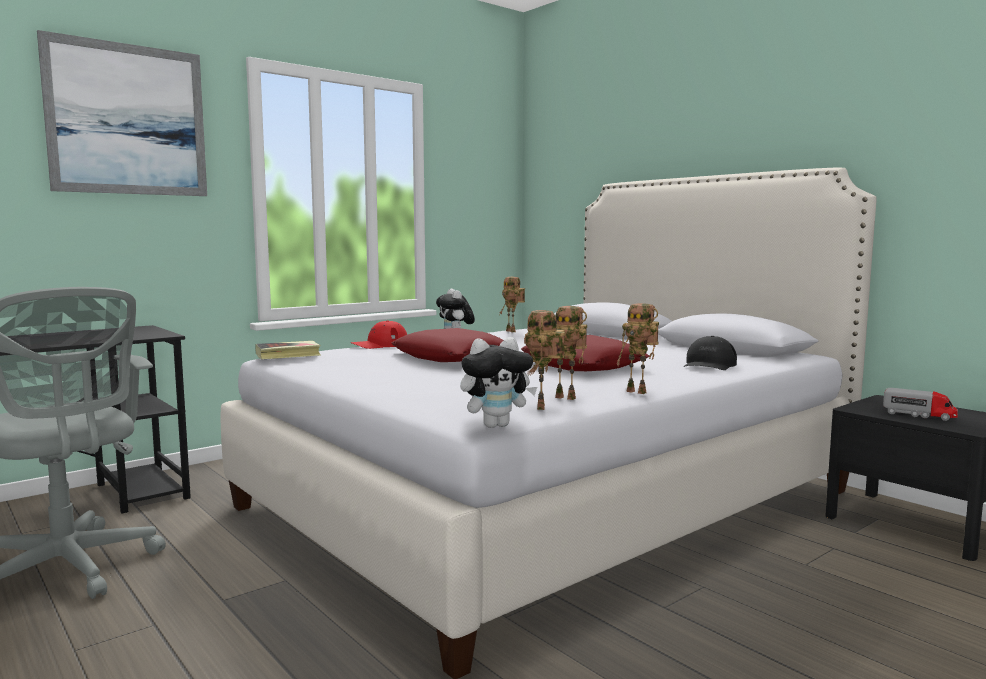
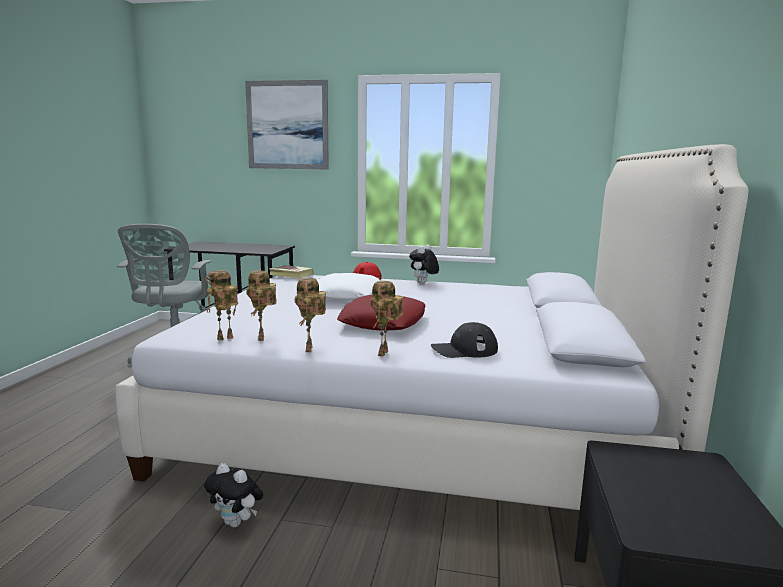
camera: 50 degrees right, 5 degrees up
red pillow [392,328,503,362] -> white pillow [317,273,380,301]
plush toy [460,337,537,428] -> plush toy moved to [204,463,263,528]
toy robot [499,277,525,332] -> toy robot moved to [371,281,403,356]
toy truck [883,388,958,421] -> none

